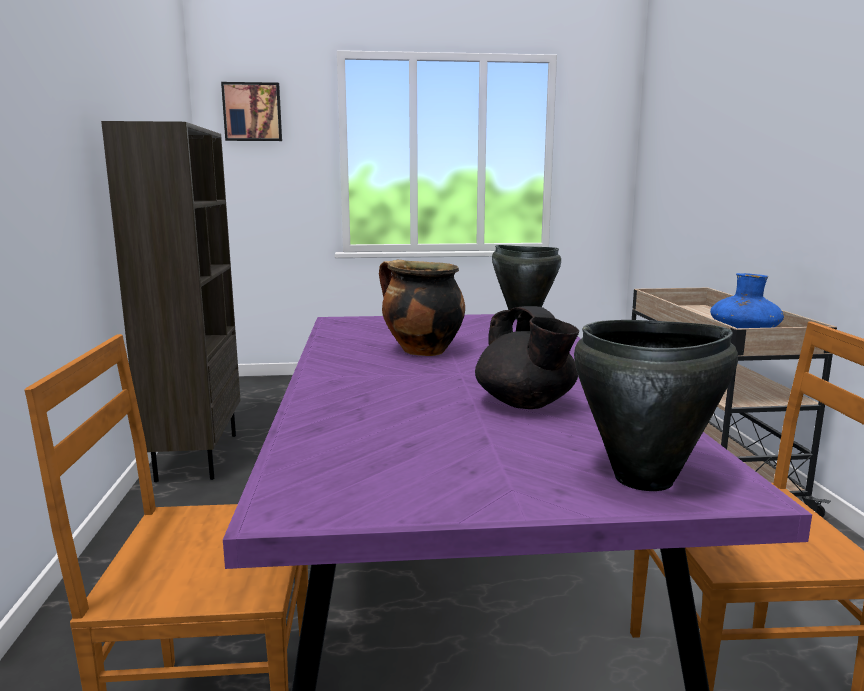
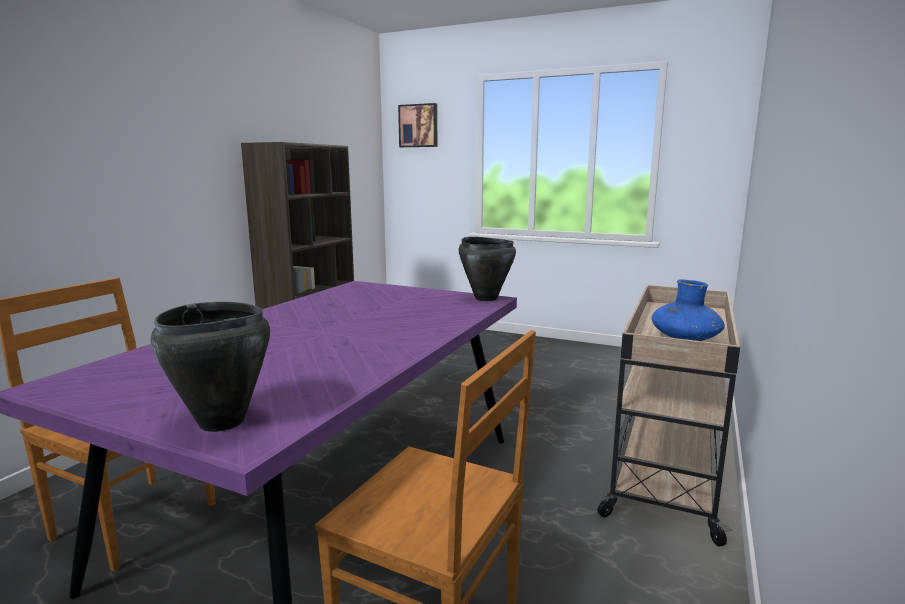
camera: 30 degrees right, 0 degrees up
cooking pot [379,260,465,356] -> none
black teapot [475,306,579,409] -> none

